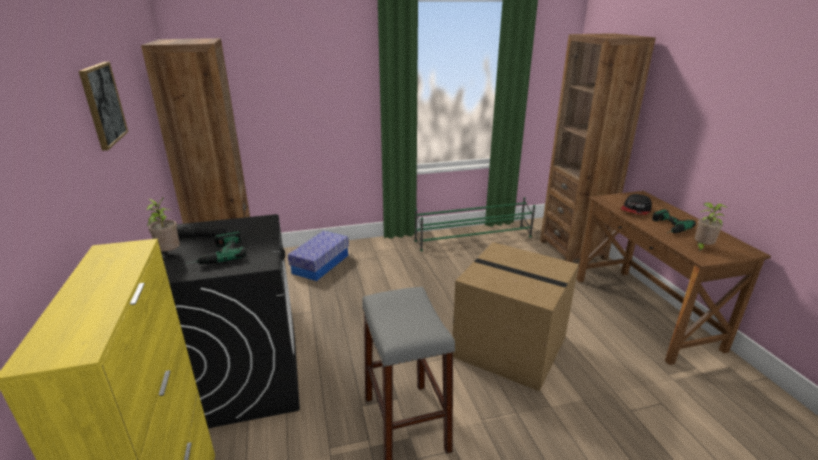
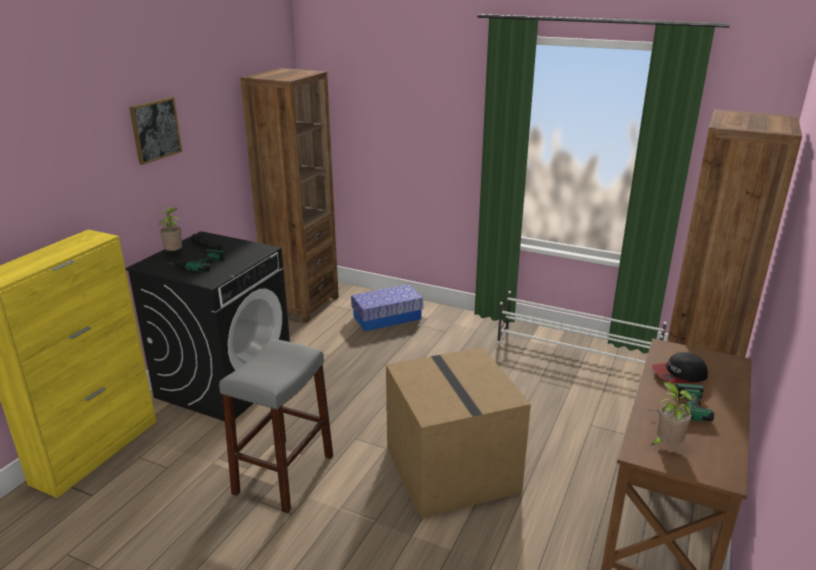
camera: 40 degrees right, 0 degrees up
green shoe rack [415,197,535,251] -> white shoe rack [497,291,667,364]

